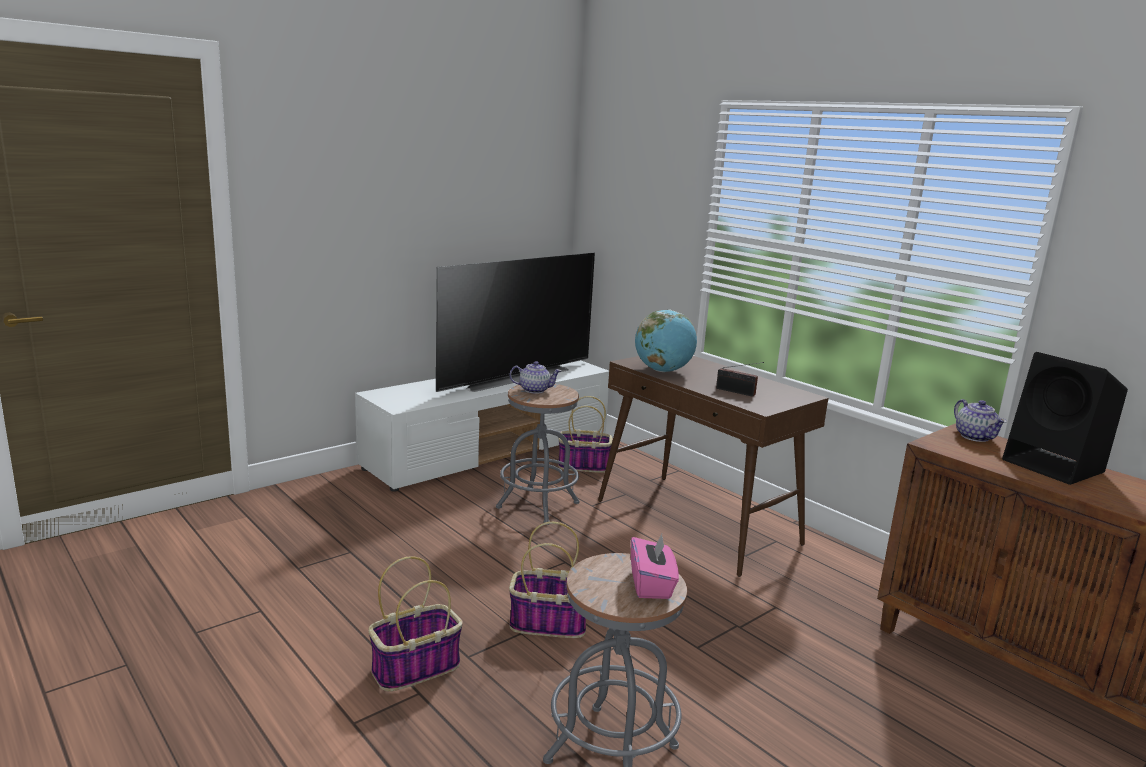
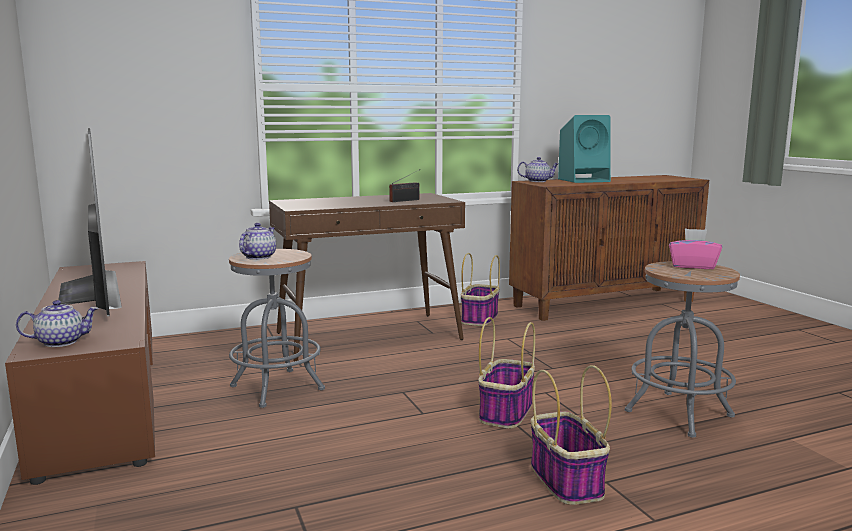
camera: 70 degrees left, 5 degrees down
white tv stand [355,360,609,492] -> brown tv stand [5,261,155,485]
basket [558,396,612,473] -> basket moved to [461,253,500,326]
globe [635,309,697,372] -> none
black speaker [1002,352,1128,485] -> turquoise speaker [558,115,611,183]
none -> teapot [16,300,98,347]

